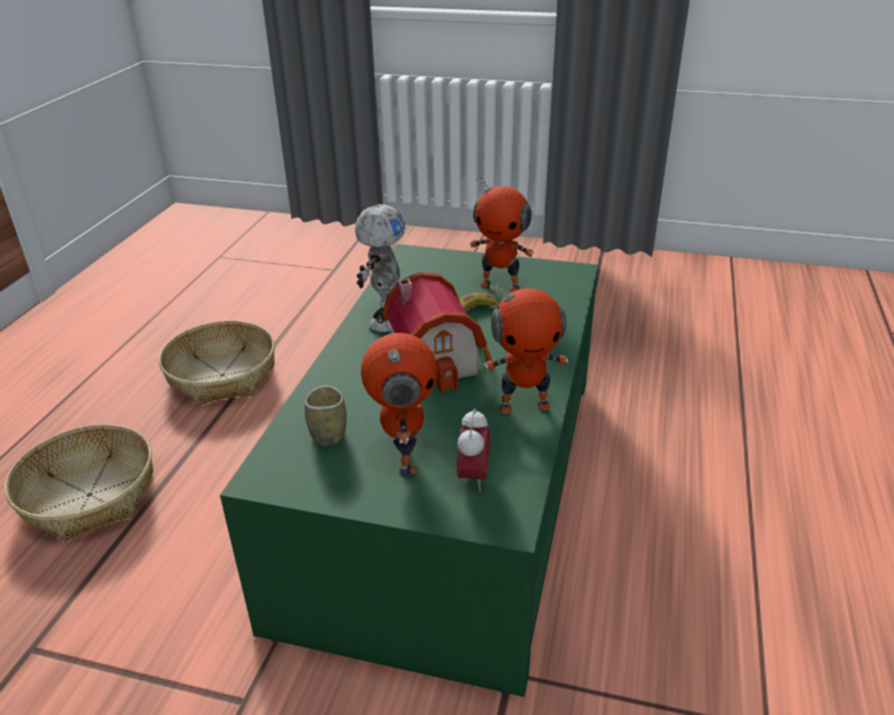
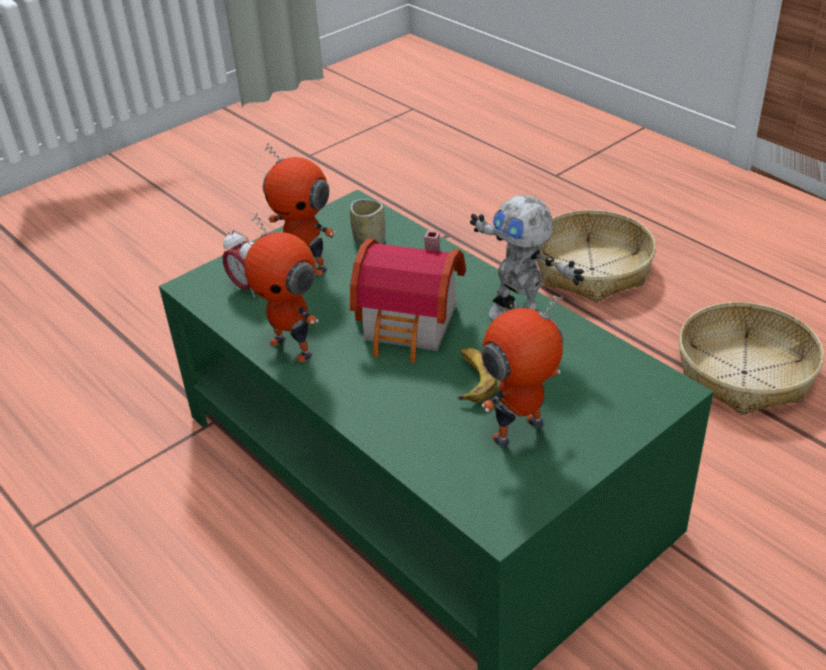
camera: 125 degrees right, 5 degrees up
toy robot [484,281,568,414] -> toy robot turned 75 degrees counterclockwise [244,212,318,362]

